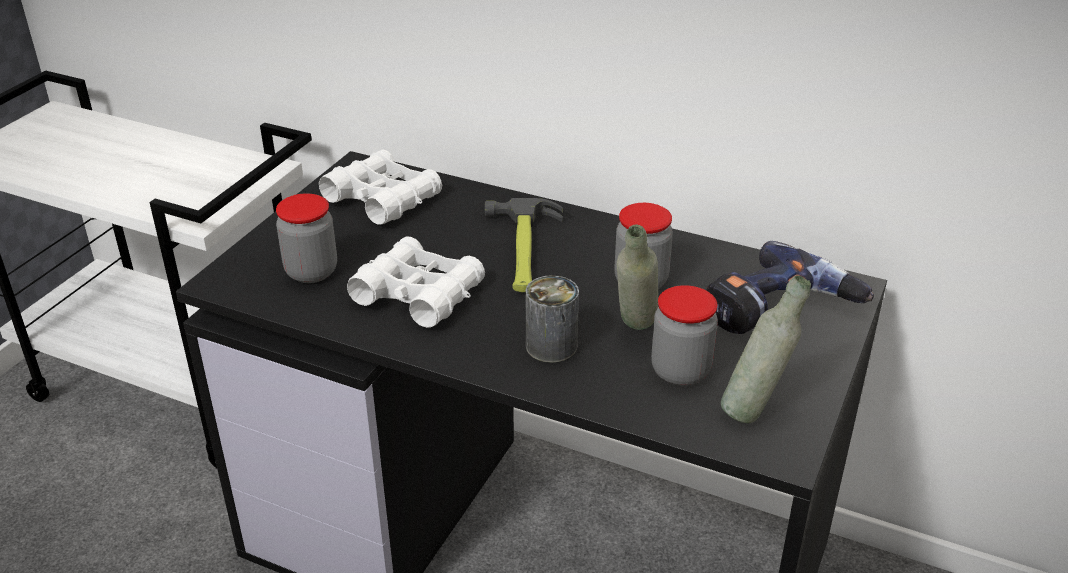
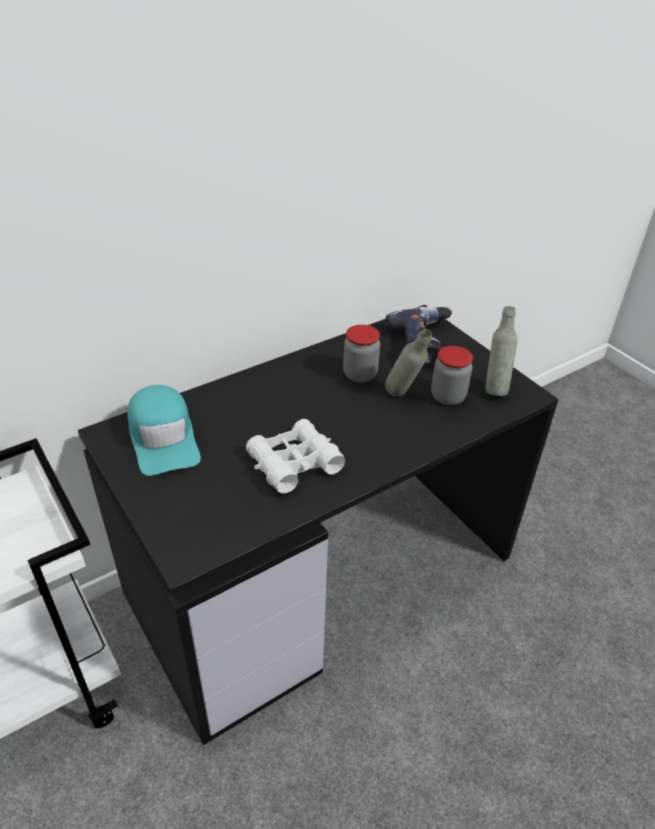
camera: 60 degrees left, 5 degrees up
jar [276,193,337,283] -> none
white binoculars [319,150,442,225] -> turquoise cap [127,385,201,476]
hammer [485,198,563,292] -> none
can [526,275,579,363] -> none

